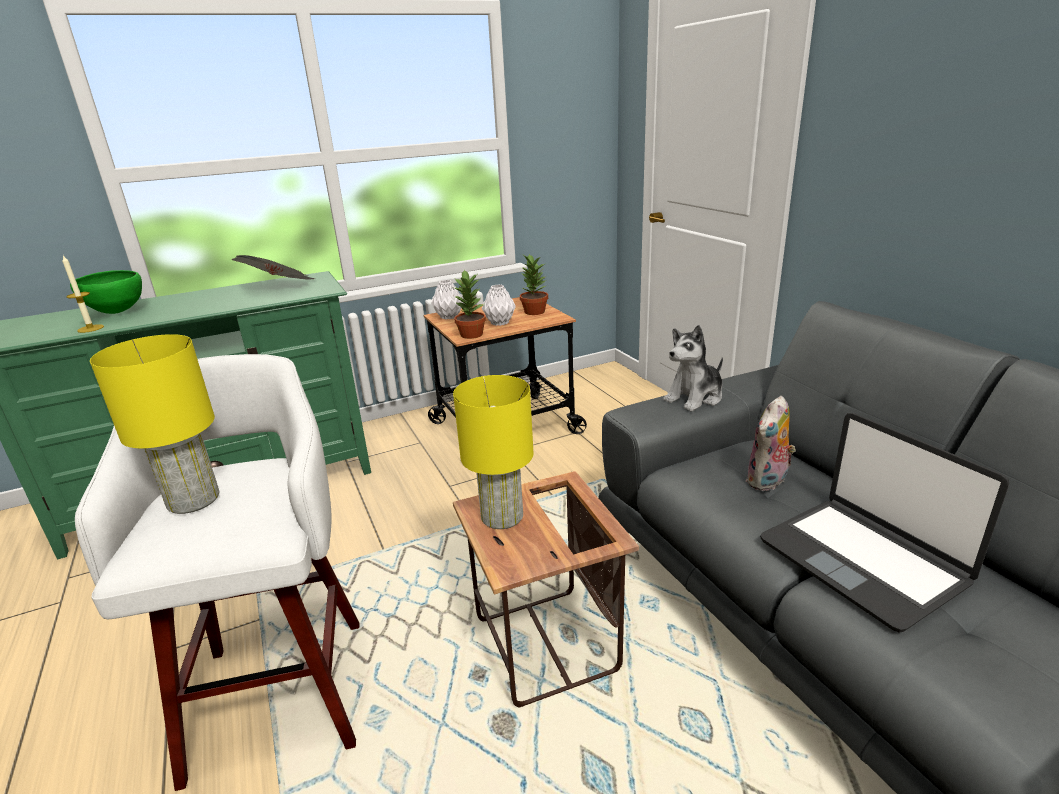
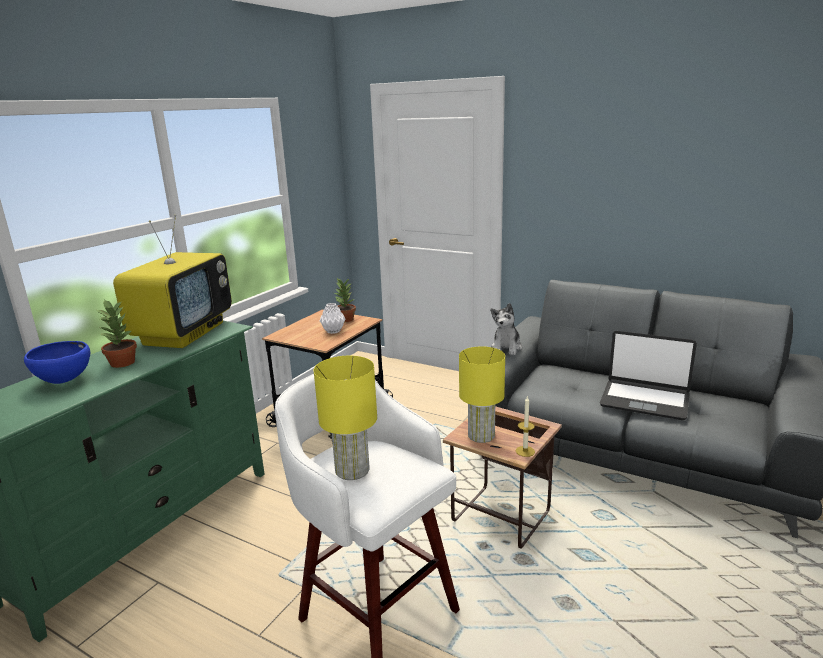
camera: 35 degrees left, 5 degrees down
candle [62,255,104,333] -> candle moved to [516,397,535,457]
green bowl [70,270,142,314] -> blue bowl [24,341,90,384]
newspaper [232,255,316,280] -> television [113,214,232,348]
white vase [431,280,463,319] -> none
potted plant [454,270,486,339] -> potted plant moved to [95,299,137,368]
plush toy [746,396,796,491] -> none

